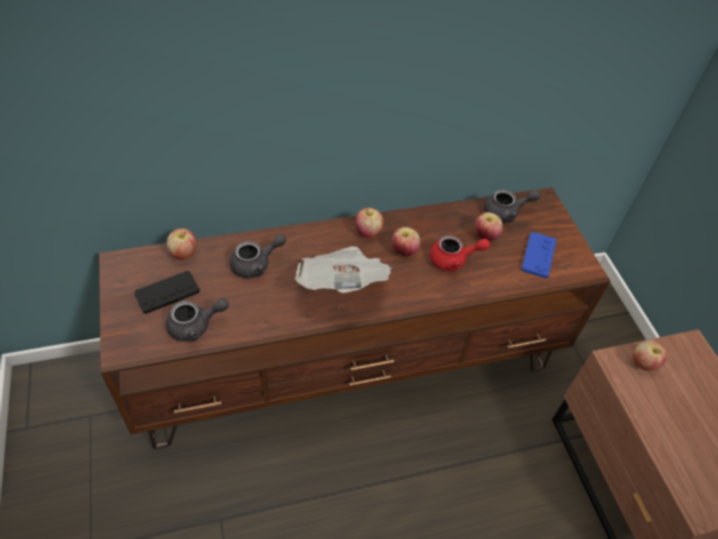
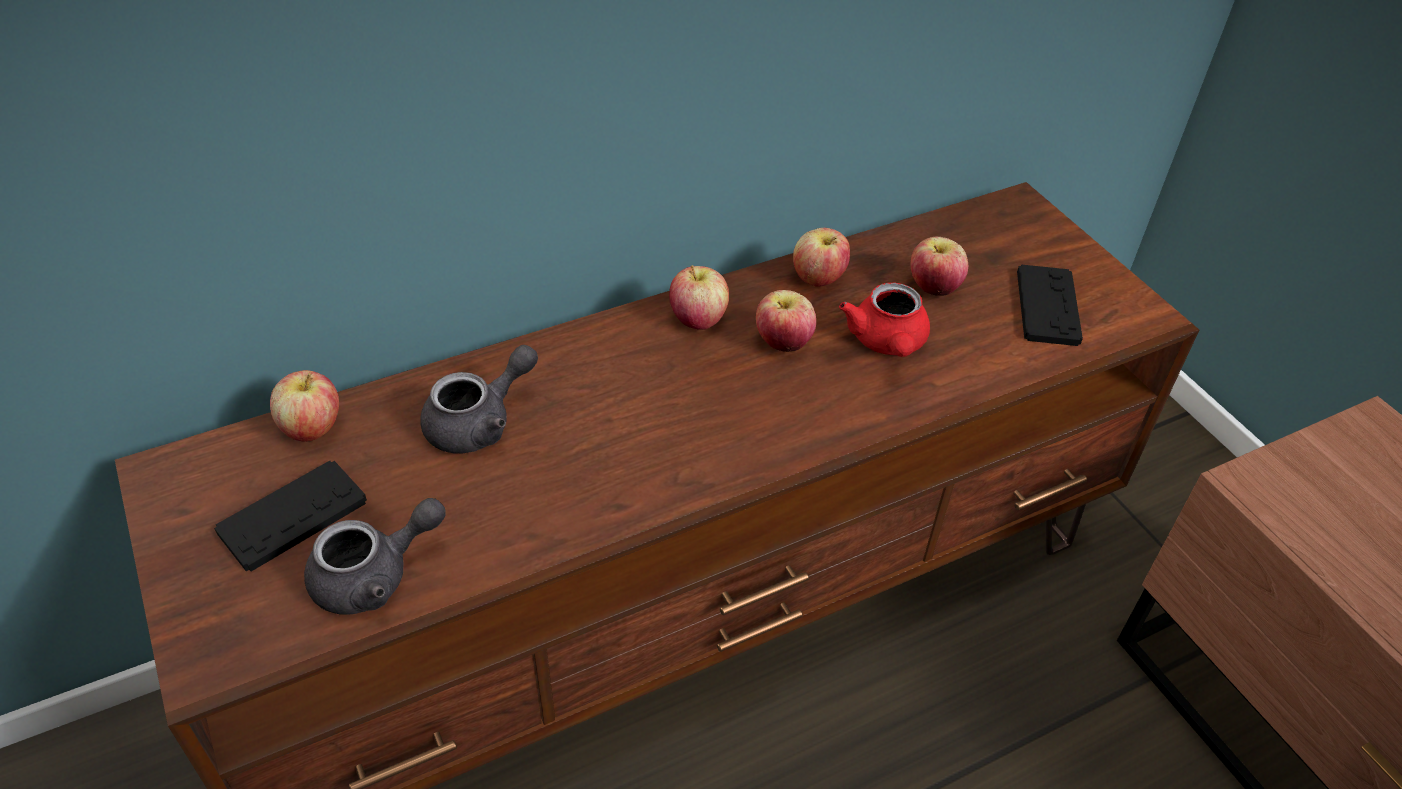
camera: 10 degrees left, 5 degrees down
newspaper [295,246,392,293] -> none
red teapot [430,235,490,272] -> red teapot turned 105 degrees clockwise [839,283,930,357]
grey teapot [484,189,541,223] -> none
blue game controller [521,232,556,278] -> black game controller [1017,264,1083,346]
apple [633,340,667,371] -> apple moved to [793,228,850,287]

